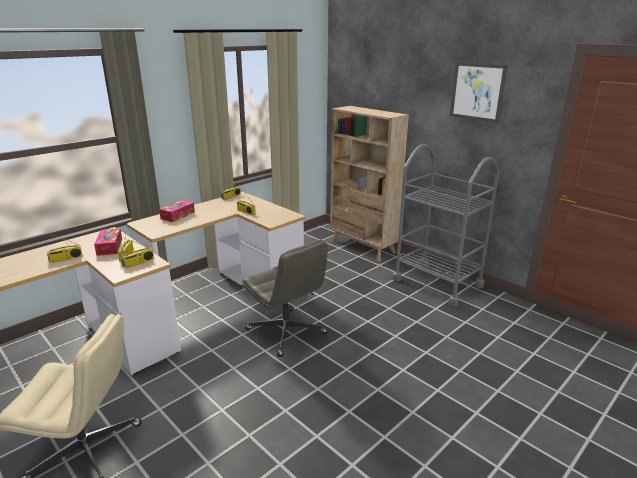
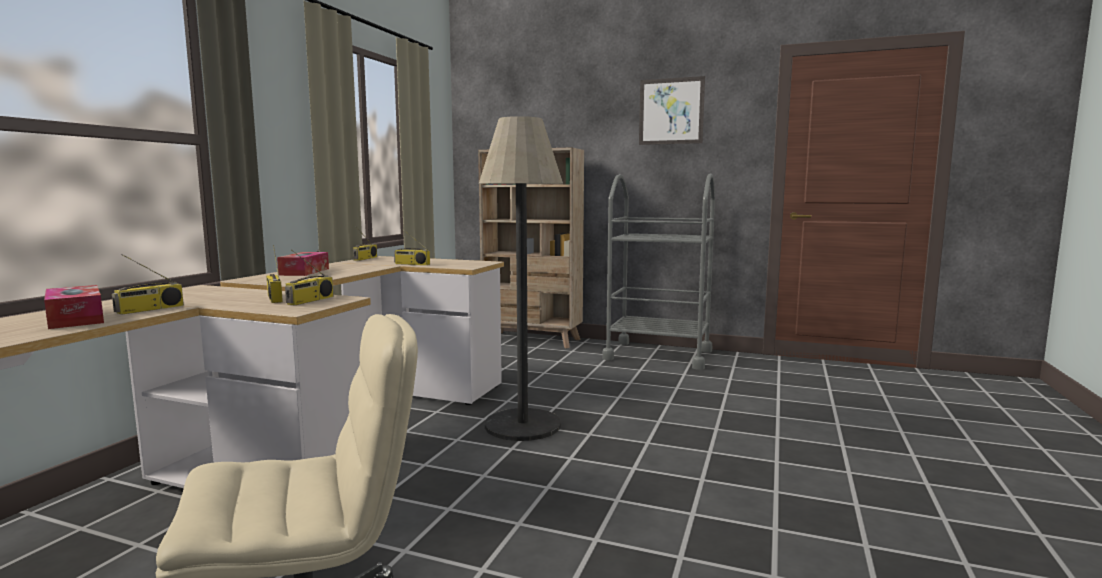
camera: 25 degrees left, 15 degrees down
tissue box [94,228,122,256] -> tissue box moved to [44,285,104,329]
grey office chair [242,240,328,357] -> floor lamp [479,116,563,441]

